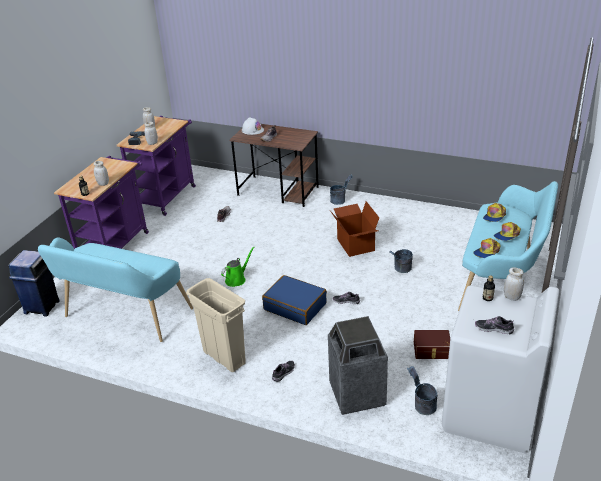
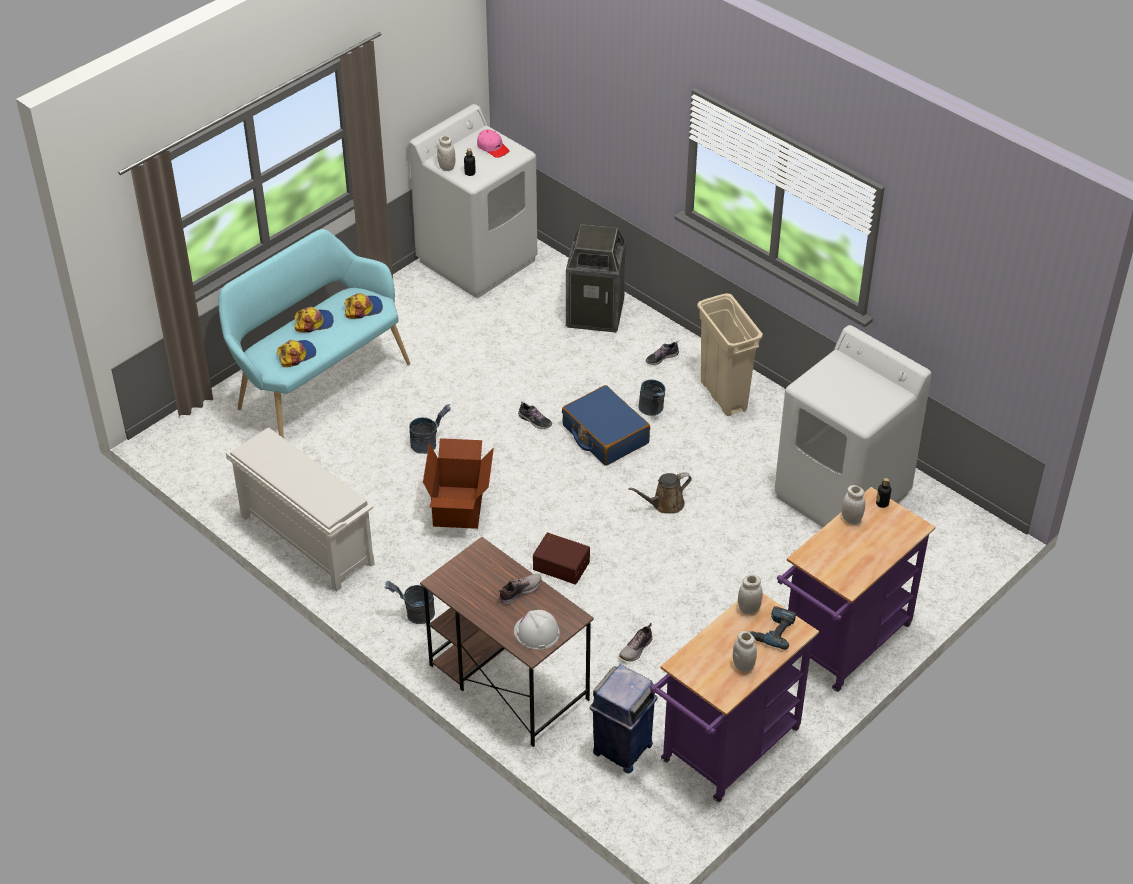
camera: 160 degrees left, 10 degrees up
blue trash can [8,250,60,317] -> blue trash can moved to [590,664,658,774]
turquoise bench [38,238,193,342] -> white washing machine [774,325,932,527]
green watering can [221,247,255,287] -> brown watering can [629,472,692,514]
grey bucket [407,366,438,415] -> grey bucket moved to [638,380,666,416]
brown storage box [414,330,450,359] -> brown storage box moved to [533,532,590,584]
shoe [475,316,514,334] -> pink cap [477,130,509,158]
none -> white shoe rack [226,428,375,592]

